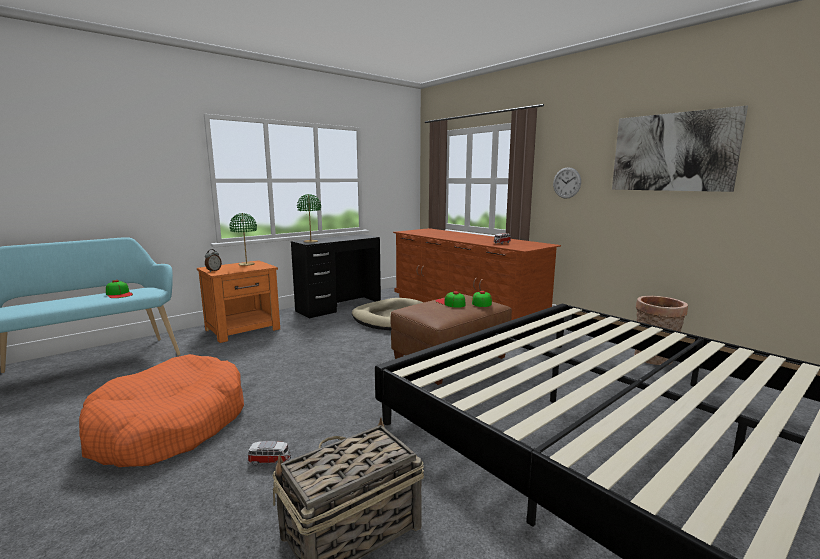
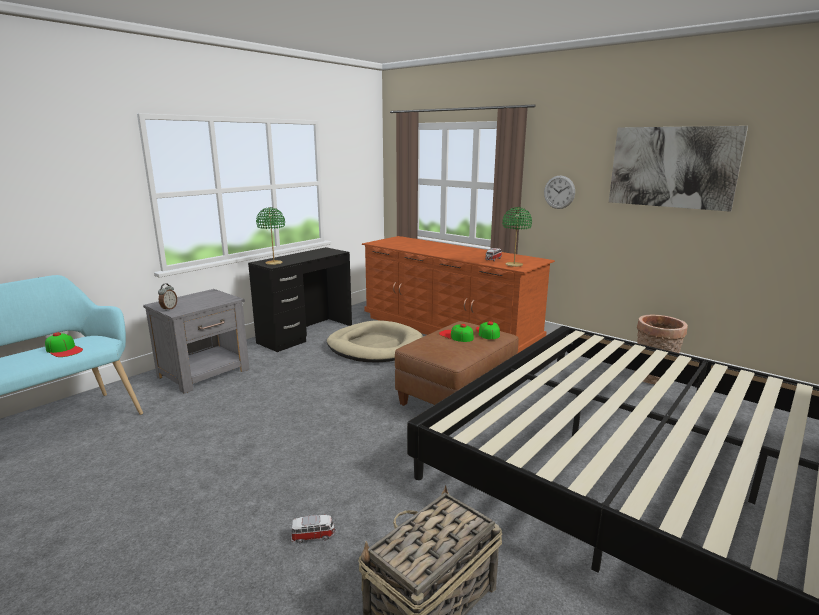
camera: 10 degrees left, 5 degrees up
orange dog bed [79,354,244,467] -> none
orange nightstand [197,260,280,343] -> grey nightstand [143,289,249,394]
green table lamp [229,213,257,266] -> green table lamp moved to [502,207,532,267]

